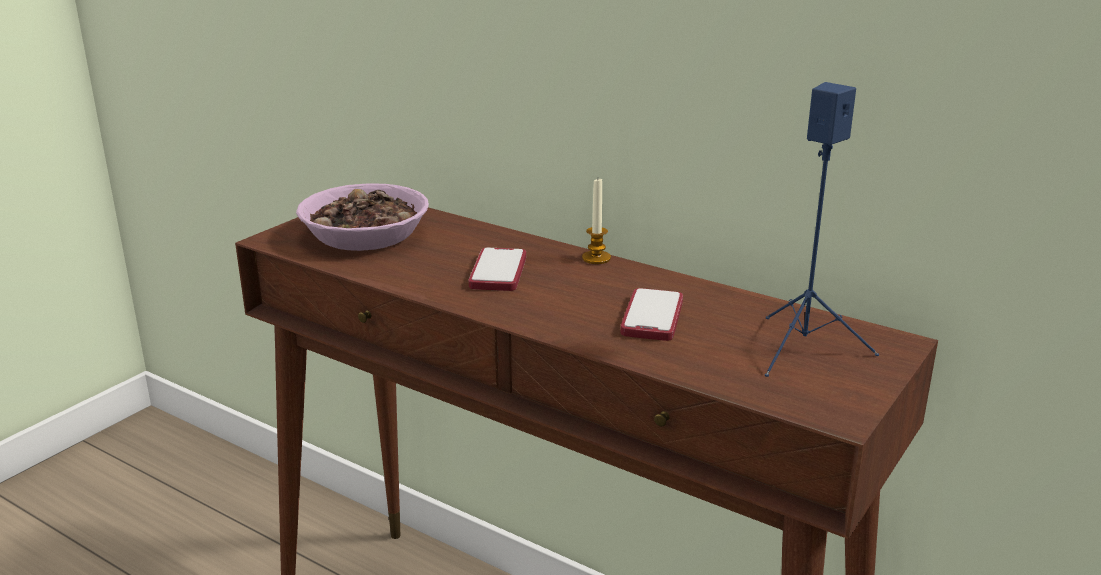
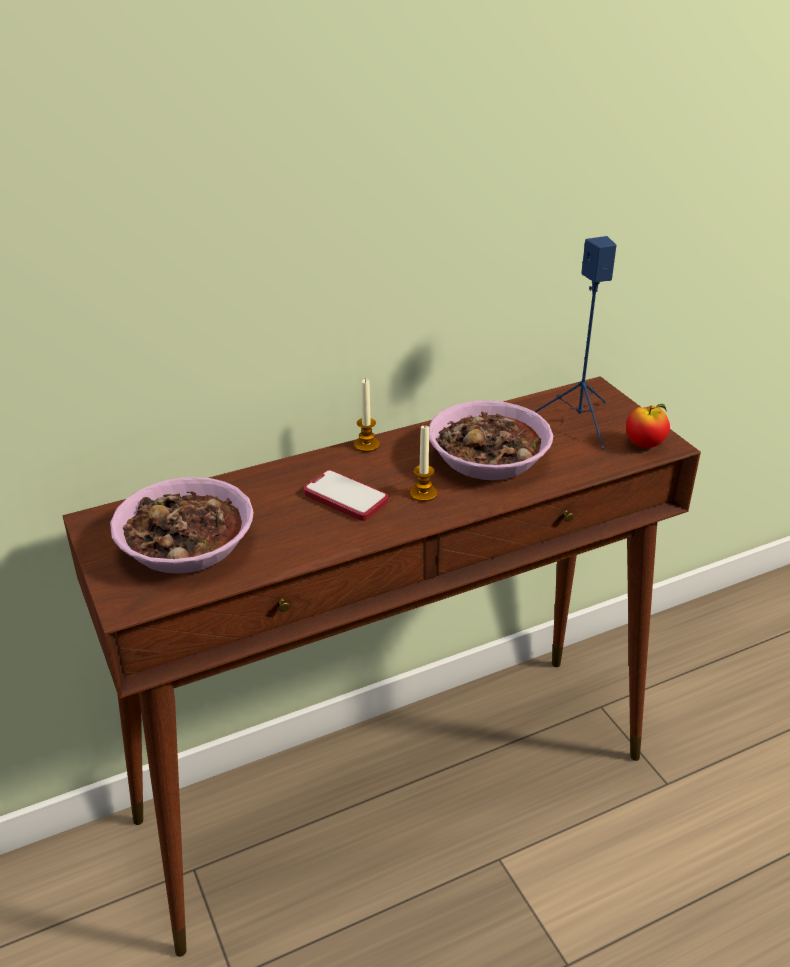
camera: 60 degrees left, 10 degrees up
phone [621,288,683,341] -> bowl [429,400,553,480]
none -> candle [410,426,437,502]
none -> apple [626,404,670,448]

